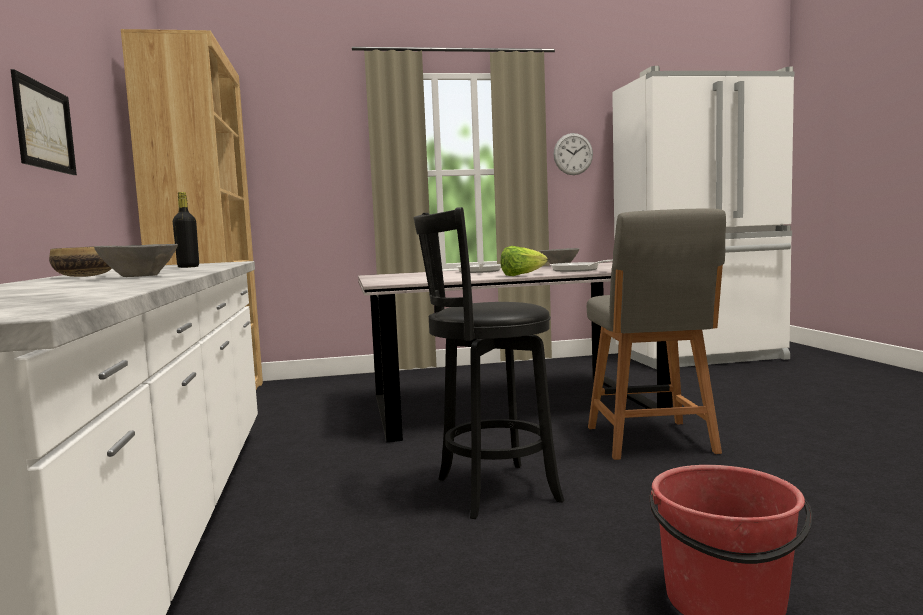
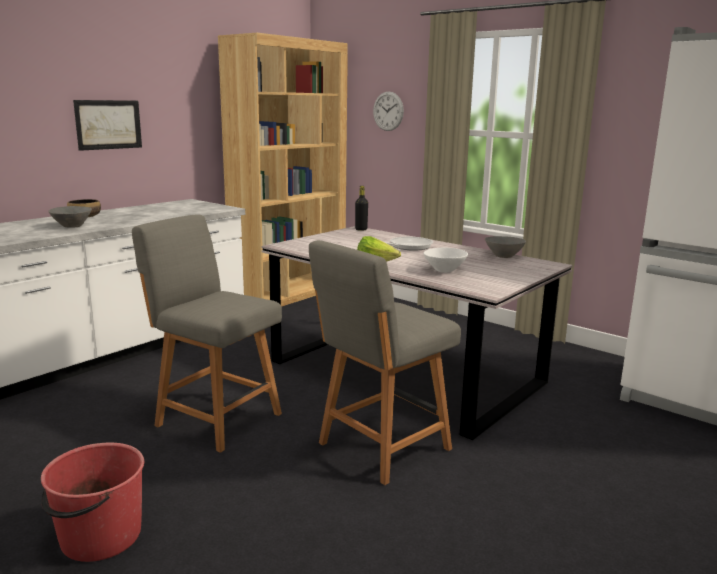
camera: 50 degrees right, 10 degrees up
black bottle [173,192,199,268] -> black bottle moved to [355,186,368,231]
black stool [413,207,564,519] -> grey chair [132,215,282,453]
frying pan [550,260,613,272] -> white bowl [424,248,468,273]
wall clock [553,133,593,175] -> wall clock moved to [373,91,404,131]

